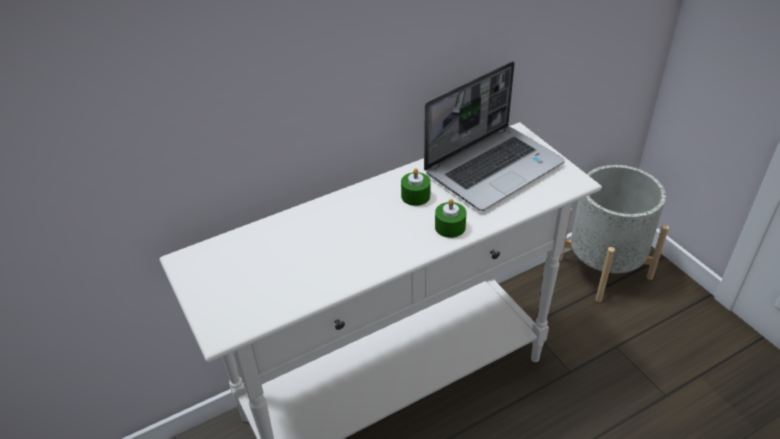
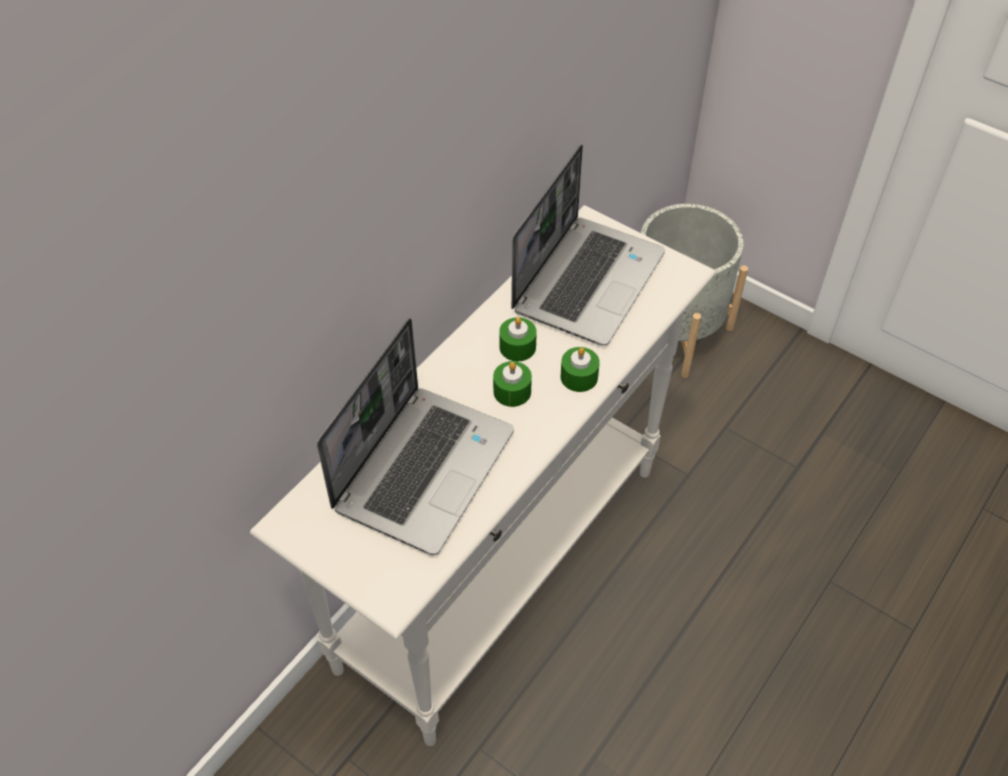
camera: 25 degrees left, 10 degrees up
none -> laptop [317,318,514,555]
none -> green candle [493,361,532,407]

